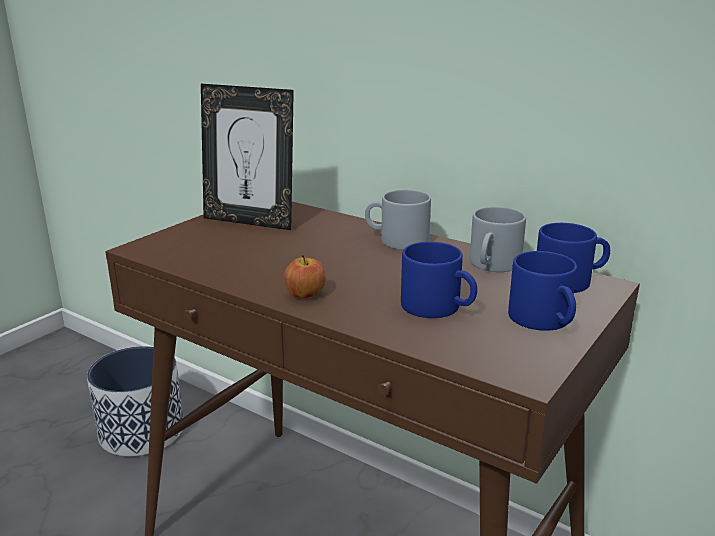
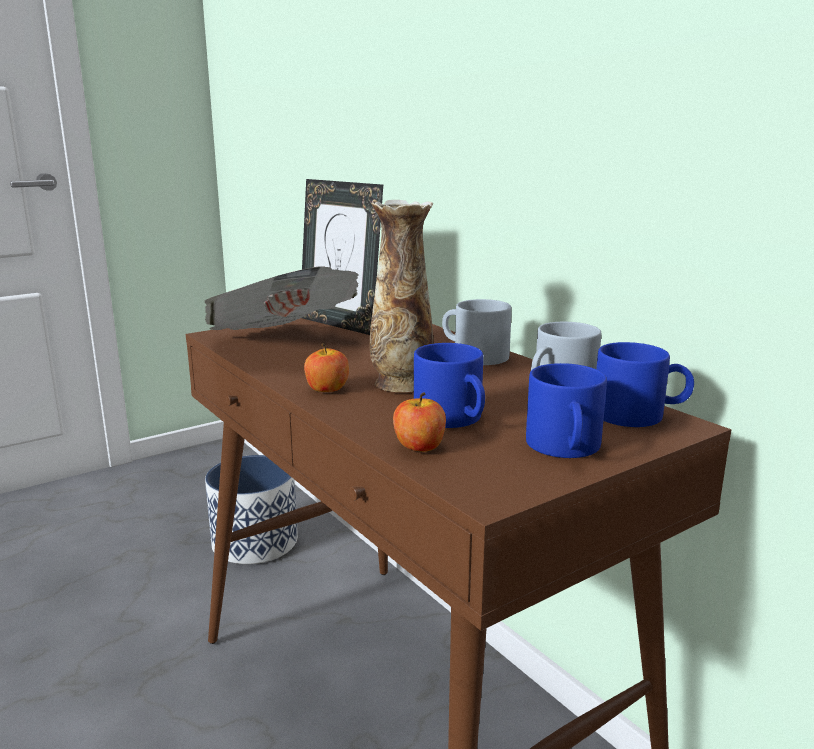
camera: 20 degrees right, 5 degrees down
none -> newspaper [205,266,359,330]
none -> vase [370,200,433,392]
none -> apple [393,393,446,452]

